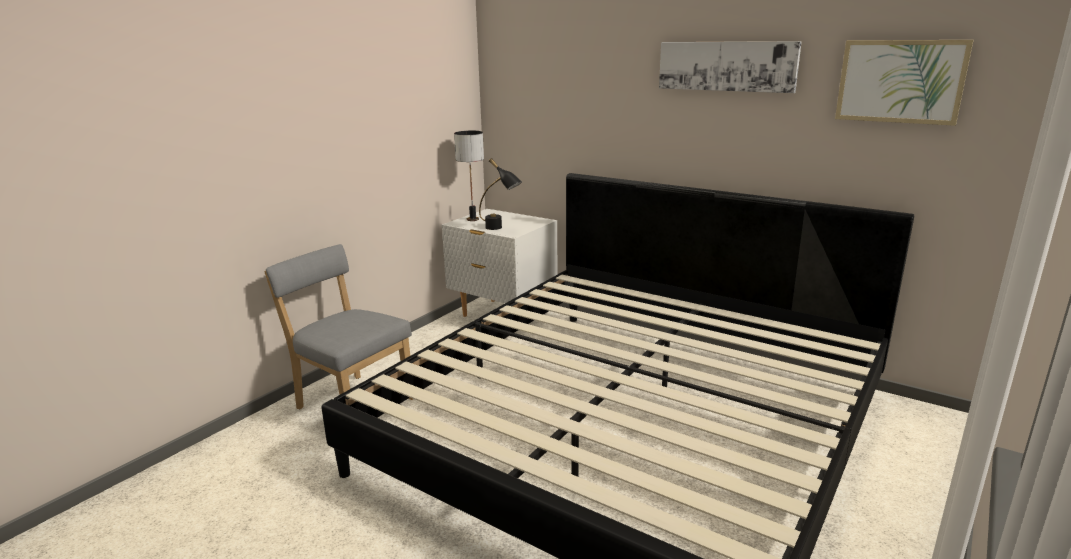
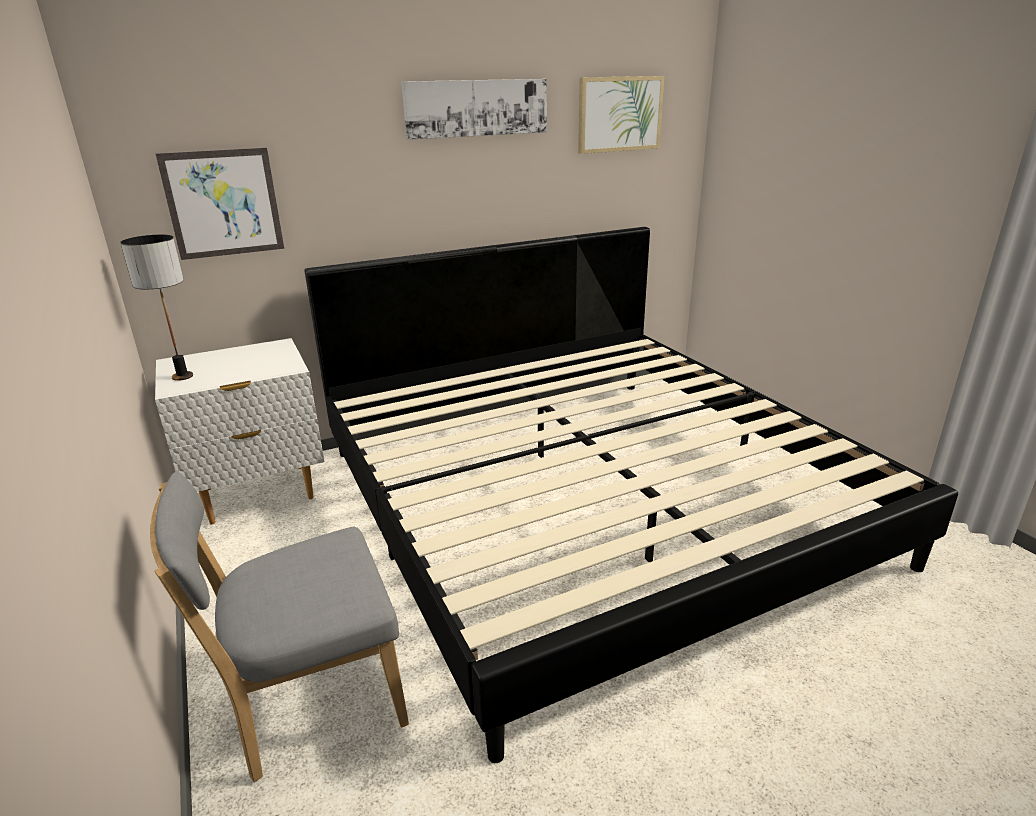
camera: 60 degrees left, 5 degrees up
black table lamp [479,158,522,230] -> none
none -> picture [156,148,284,260]

